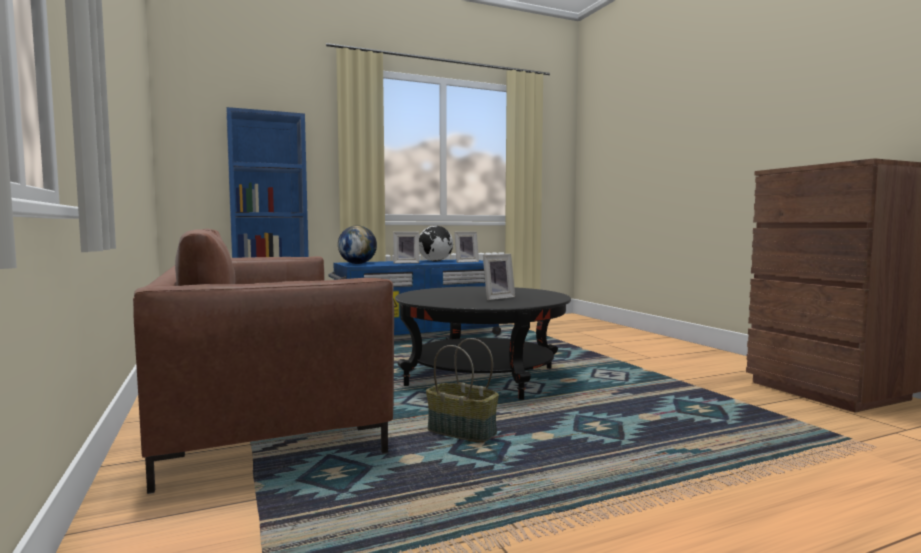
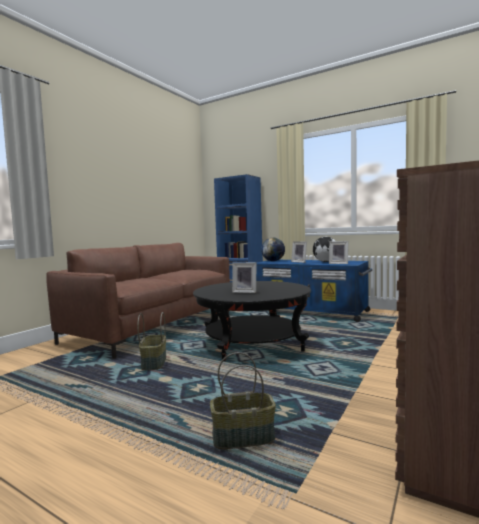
camera: 55 degrees right, 0 degrees up
none -> basket [210,352,276,449]

